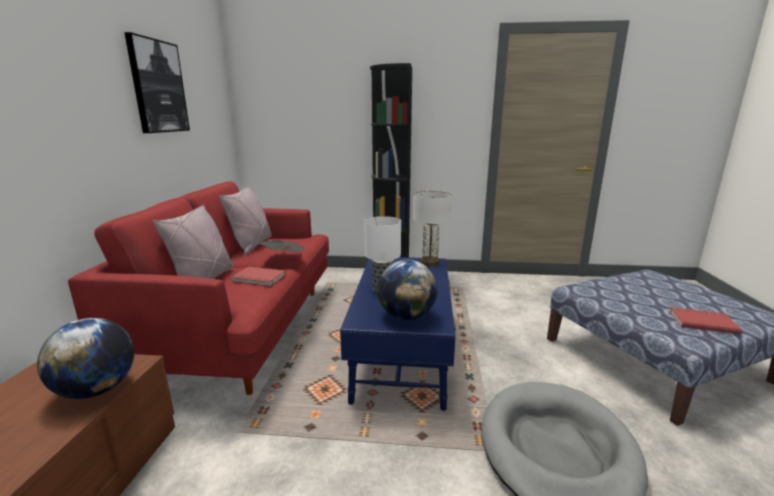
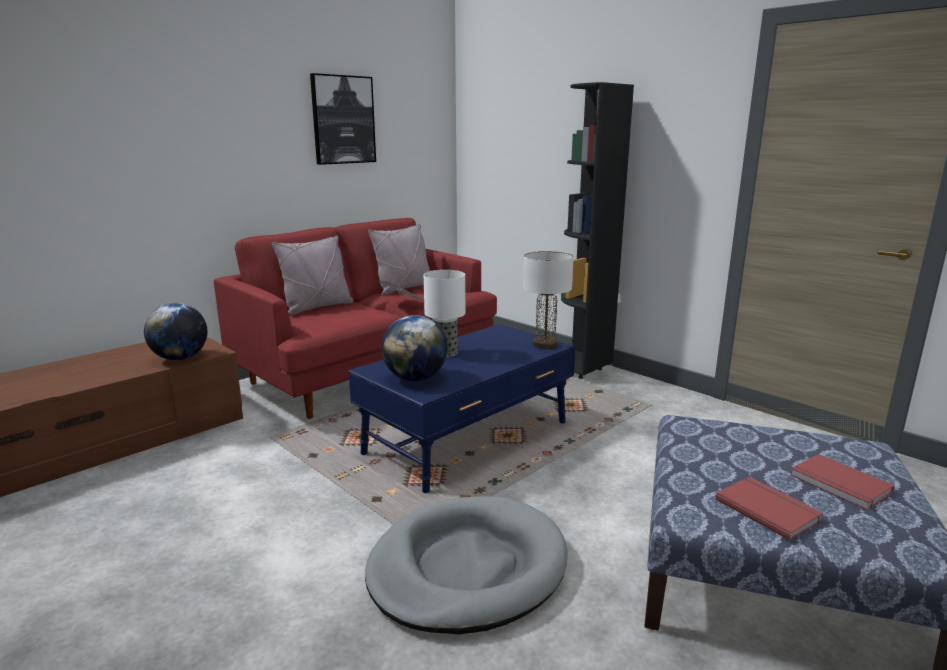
camera: 40 degrees right, 0 degrees up
red book [231,267,286,286] -> red book moved to [790,454,895,510]

